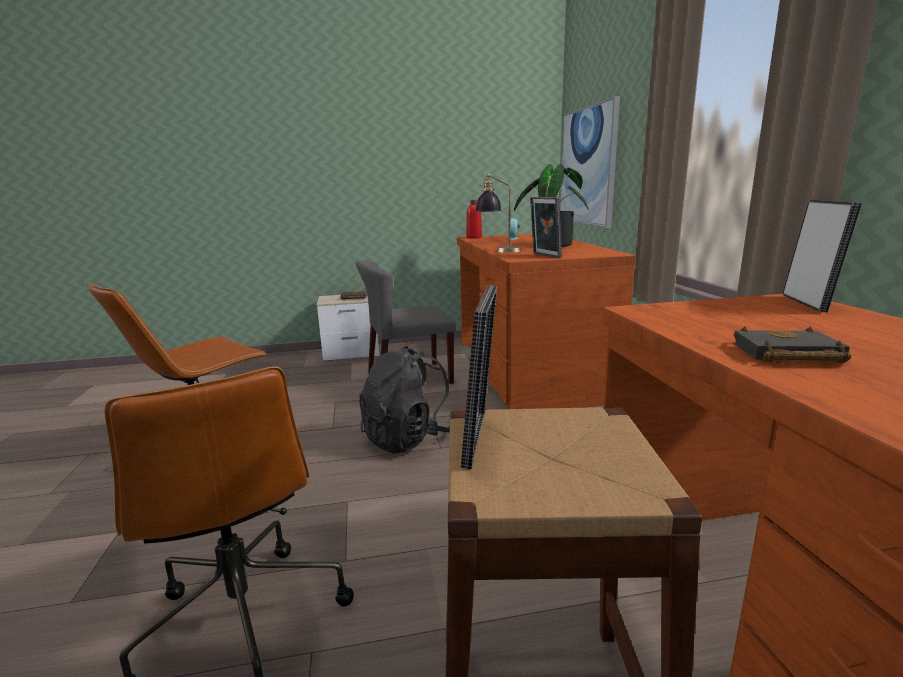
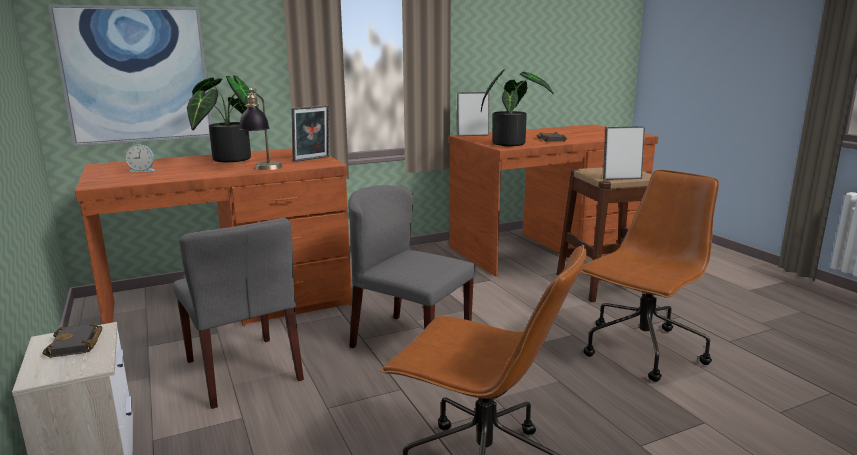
camera: 105 degrees left, 0 degrees up
black backpack [359,346,450,454] -> grey chair [348,185,475,348]
red bottle [466,200,482,239] -> none
none -> potted plant [481,69,554,146]

